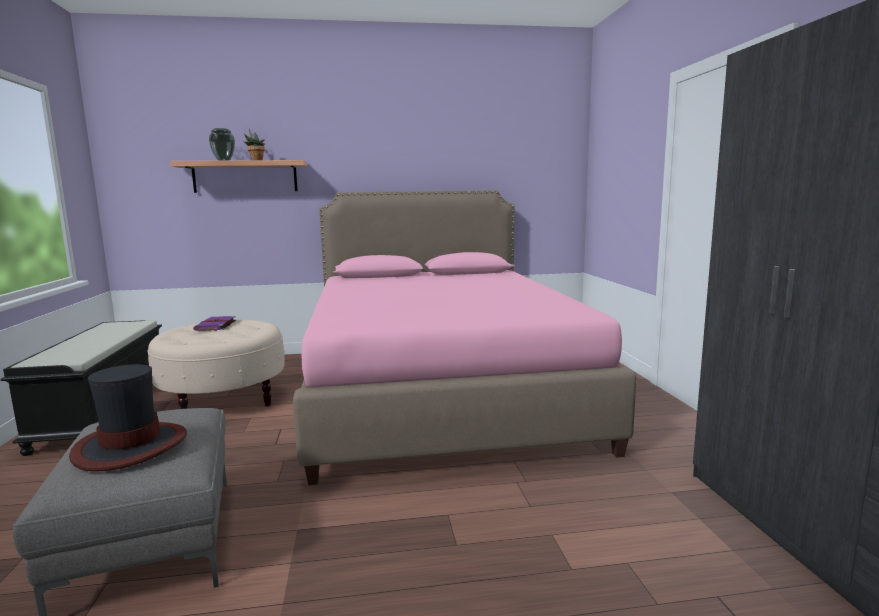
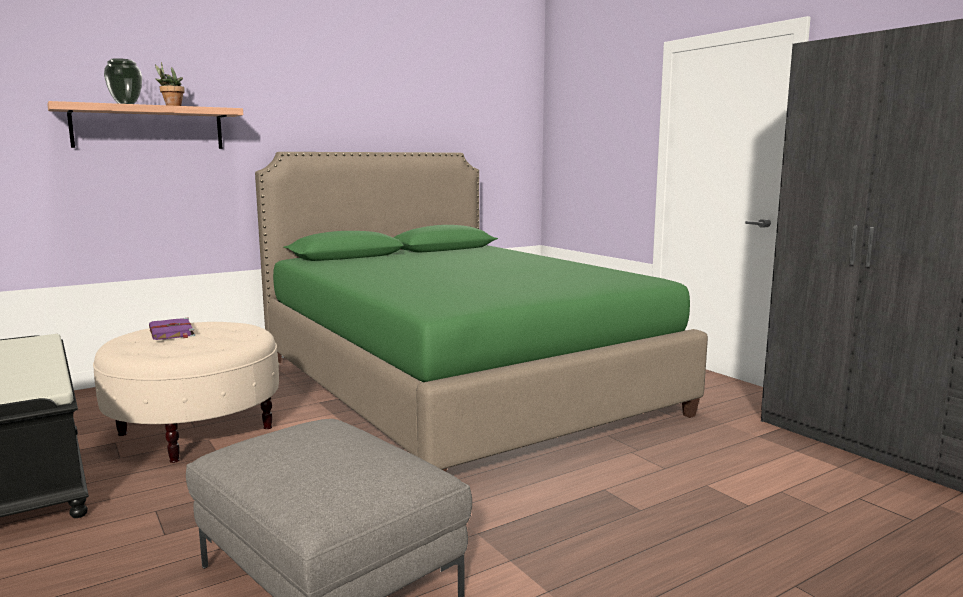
camera: 25 degrees left, 0 degrees up
hat [69,364,187,472] -> none
pink bed [293,190,637,485] -> green bed [255,152,708,471]

